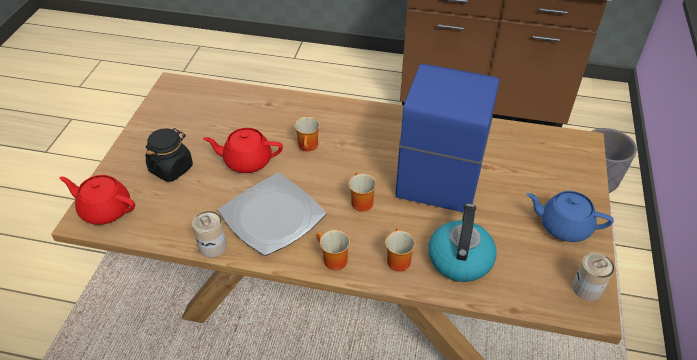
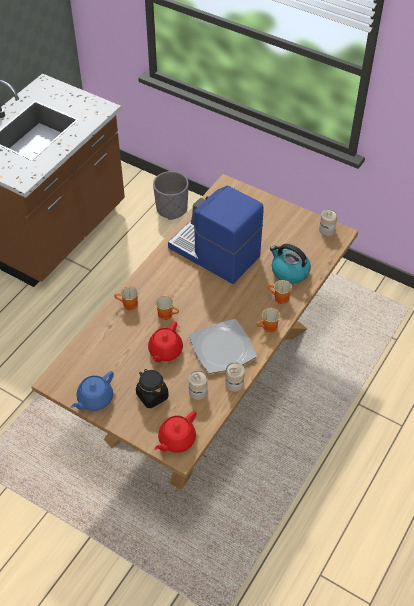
camera: 70 degrees left, 5 degrees up
mug [349,172,377,212] -> mug moved to [115,286,138,310]
blue teapot [527,191,614,242] -> blue teapot moved to [71,371,114,411]
none -> can [189,371,208,400]

